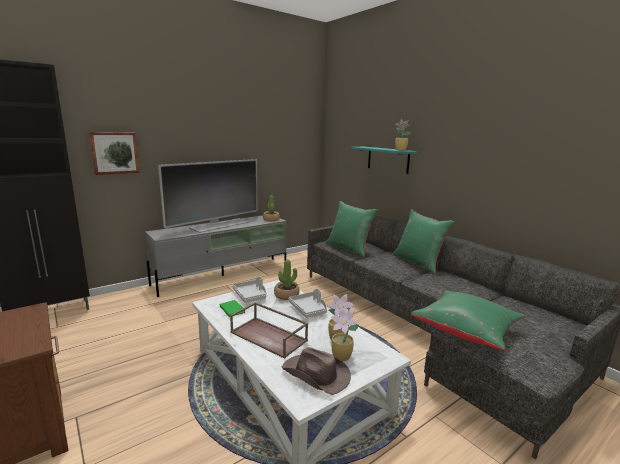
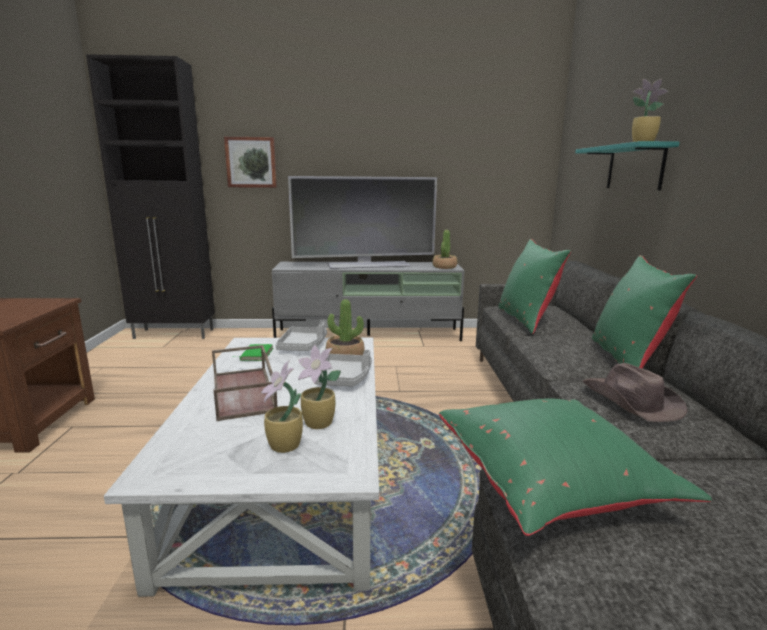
camera: 35 degrees right, 0 degrees up
brown hat [282,347,351,395] -> brown hat moved to [582,363,688,422]

